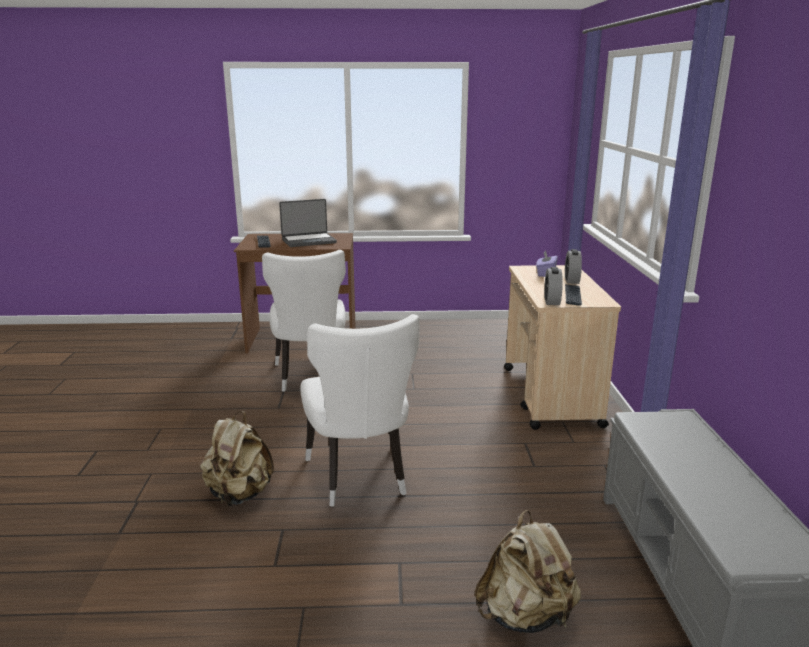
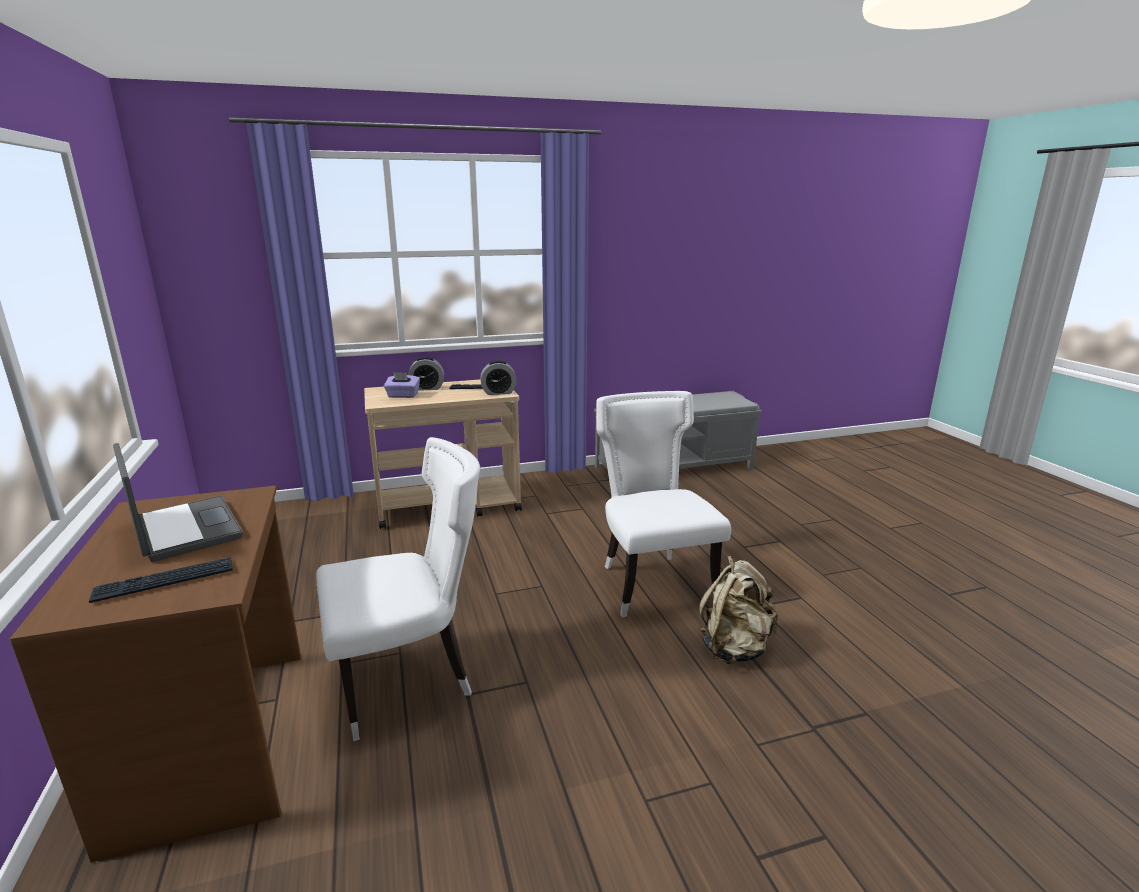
camera: 105 degrees left, 0 degrees up
white chair [300,314,420,507] -> white chair turned 75 degrees counterclockwise [596,391,731,617]
beige backpack [475,510,581,633] -> none

